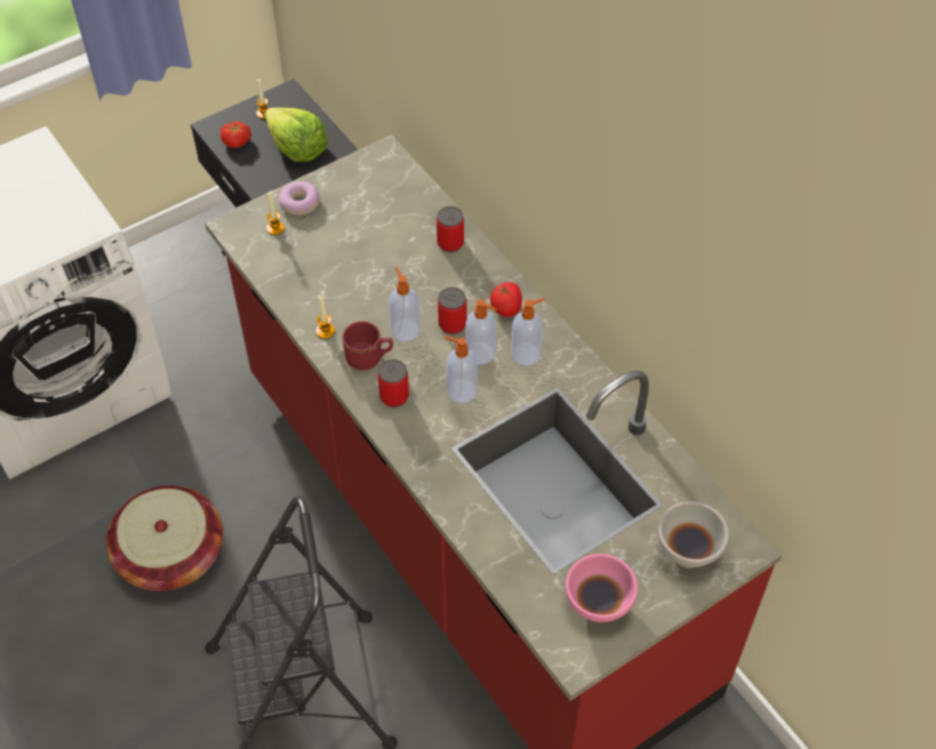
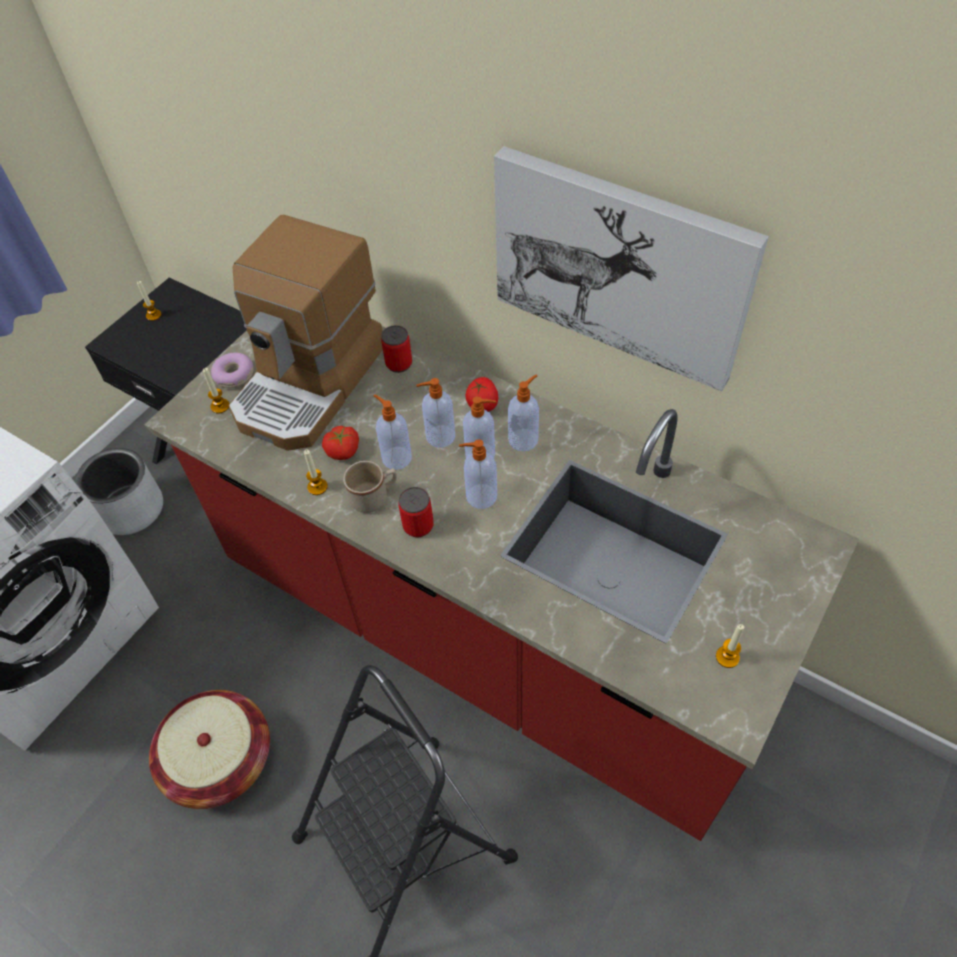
camera: 20 degrees left, 0 degrees up
tomato [221,121,251,148] -> tomato moved to [322,426,359,460]
lettuce [265,108,328,162] -> none
red mug [342,321,393,370] -> beige mug [343,461,397,513]
can [438,287,467,334] -> soap dispenser [416,378,455,448]
pink bowl [565,554,638,622] -> candle [716,624,744,668]
white bowl [658,501,729,568] -> none
none -> grey planter [75,448,163,535]
none -> coffee machine [229,215,383,451]
none -> picture [494,146,769,391]

